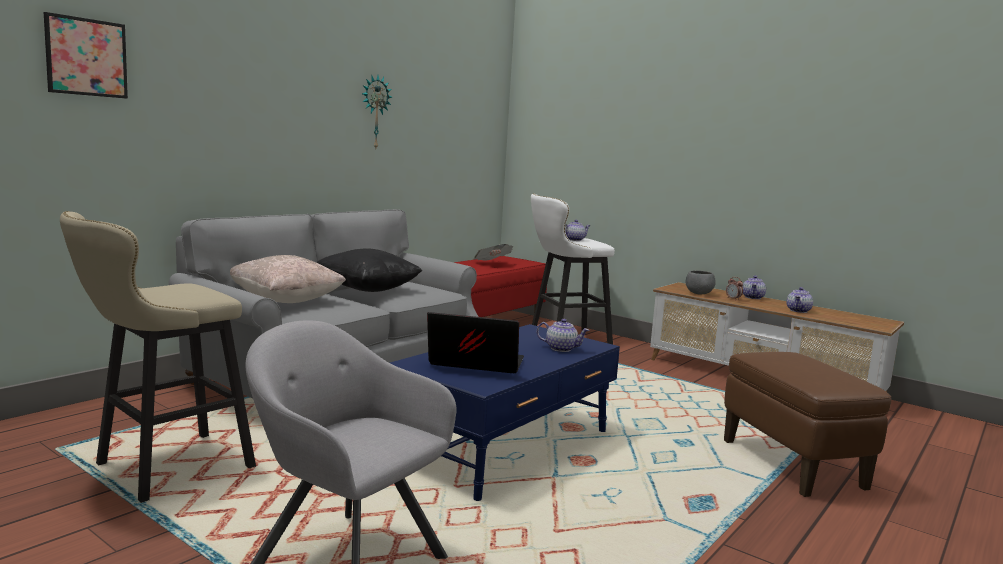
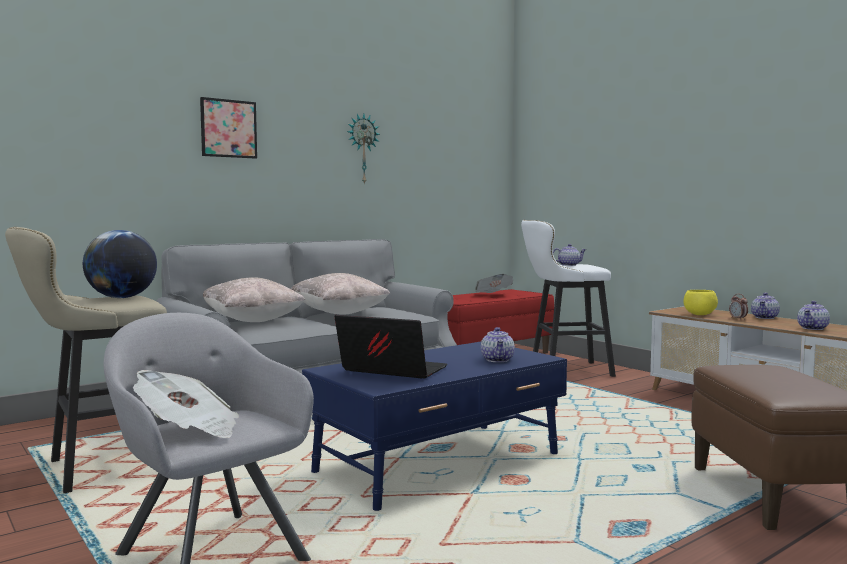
camera: 15 degrees right, 5 degrees down
picture [44,12,128,99] -> picture moved to [200,97,257,159]
black pillow [316,248,422,292] -> beige pillow [291,273,390,314]
teapot [537,319,589,352] -> teapot turned 60 degrees clockwise [481,327,515,362]
grey bowl [685,270,716,294] -> yellow bowl [684,290,718,315]
none -> globe [83,230,157,298]
none -> newspaper [133,370,239,438]

